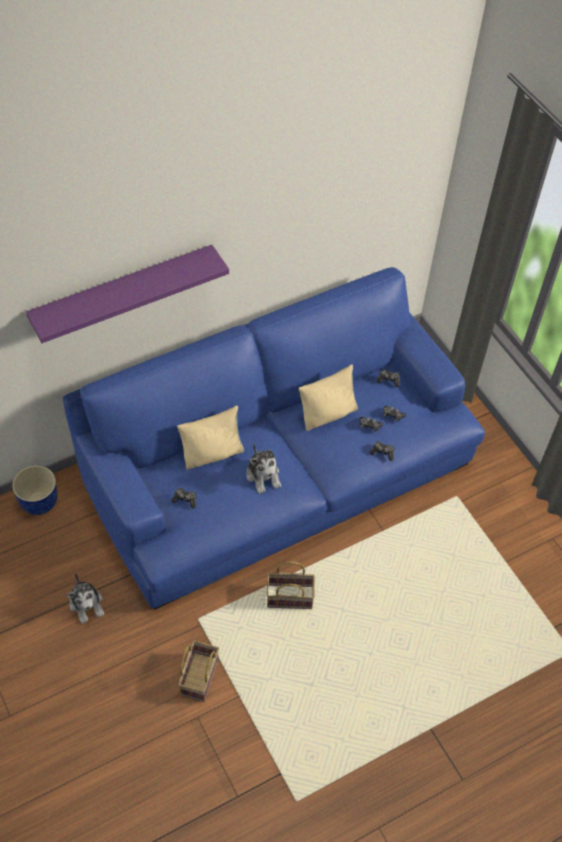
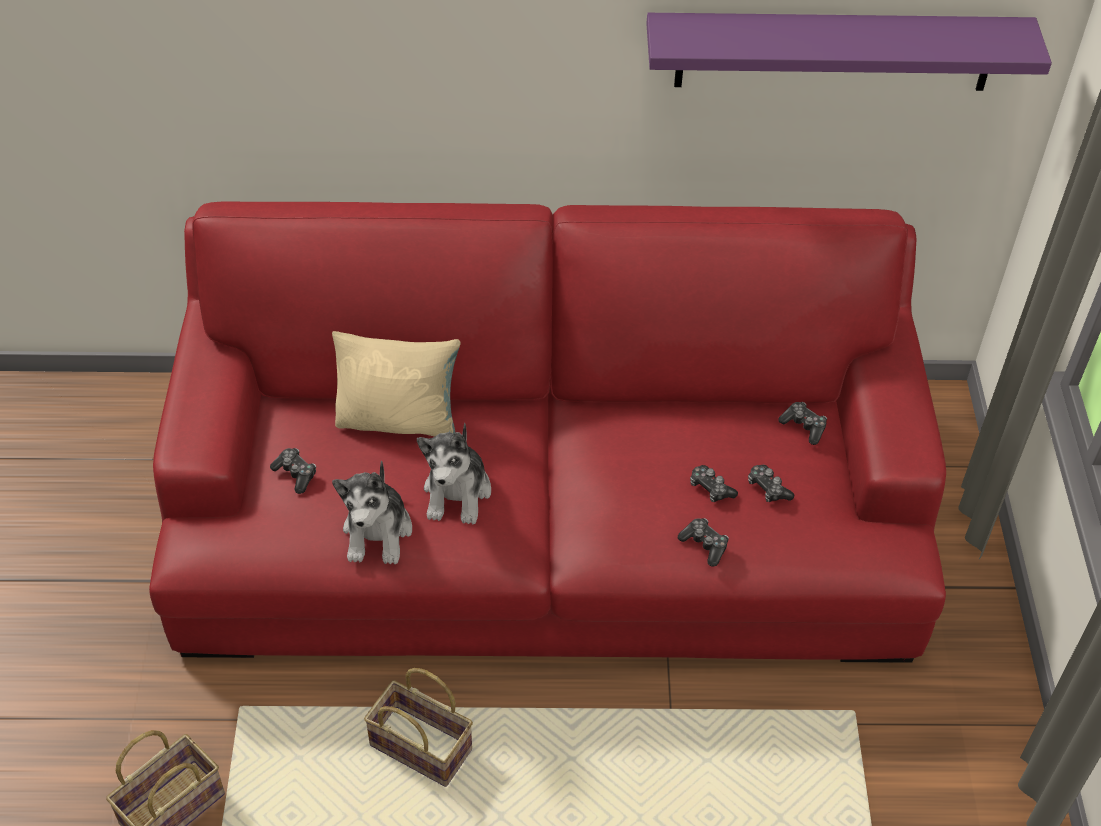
camera: 30 degrees right, 5 degrees down
planter [12,465,57,515] -> none
purple shelf [26,245,229,343] -> purple shelf moved to [646,13,1052,91]
blue sofa [63,267,485,610] -> red sofa [149,202,946,663]
plush toy [66,572,104,624] -> plush toy moved to [332,460,412,564]
beige pillow [298,364,358,431] -> none

